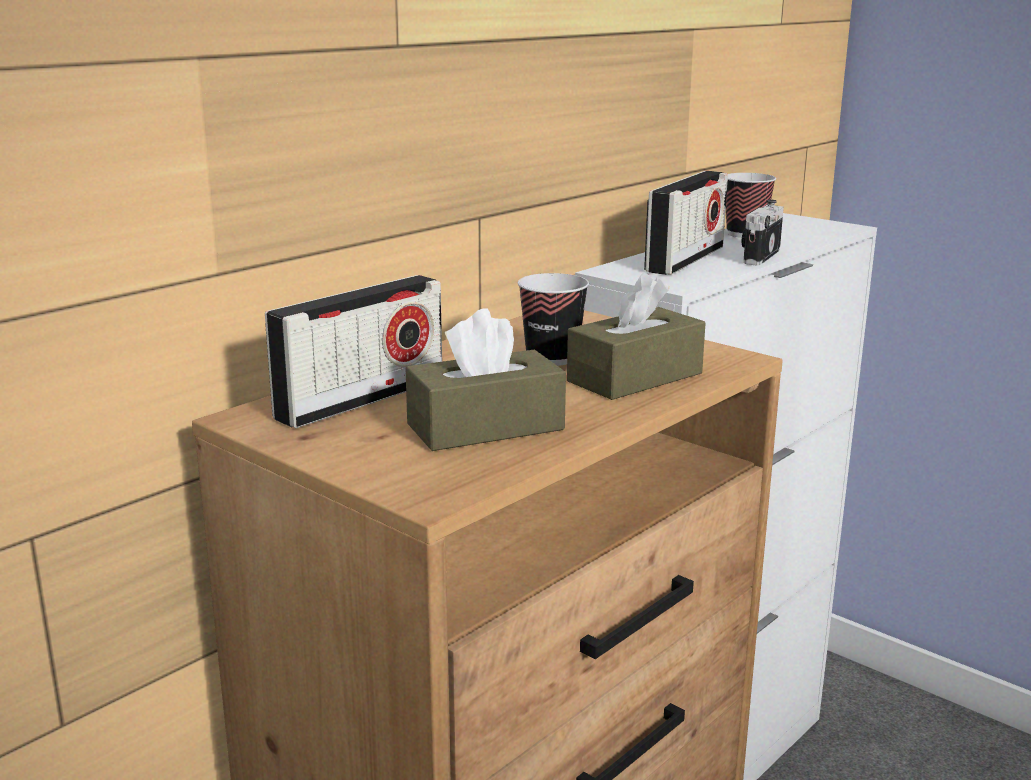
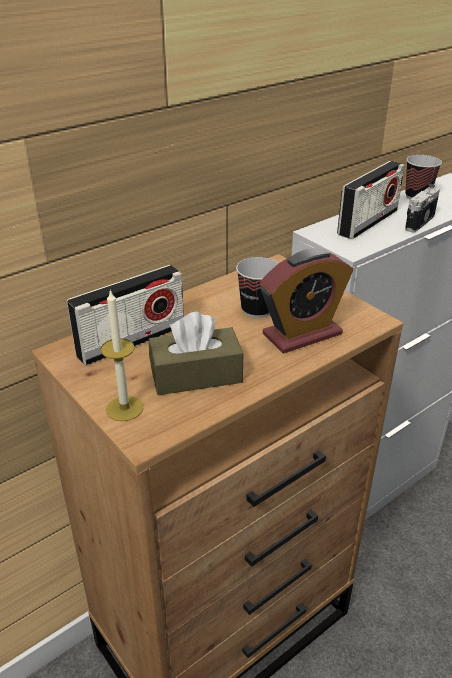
camera: 10 degrees right, 15 degrees up
brown tissue box [567,273,706,400] -> alarm clock [260,248,353,354]
none -> candle [101,289,143,421]

